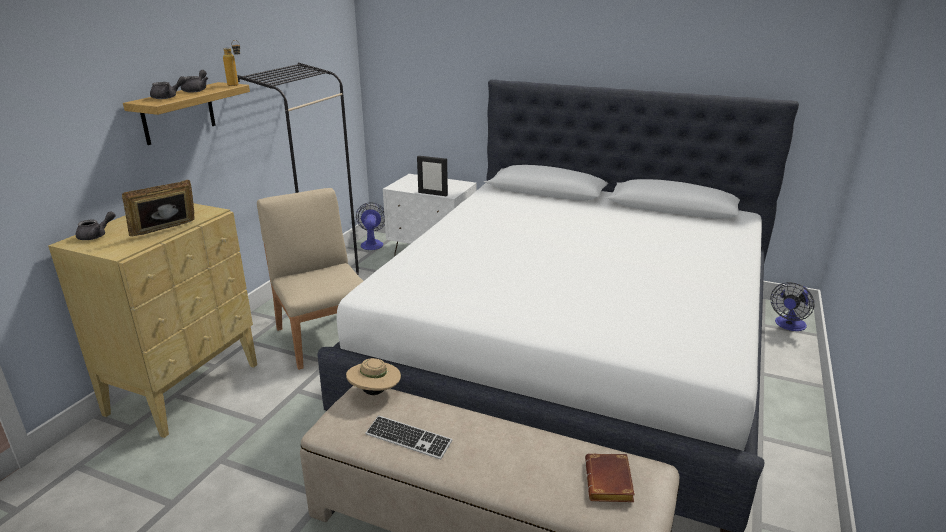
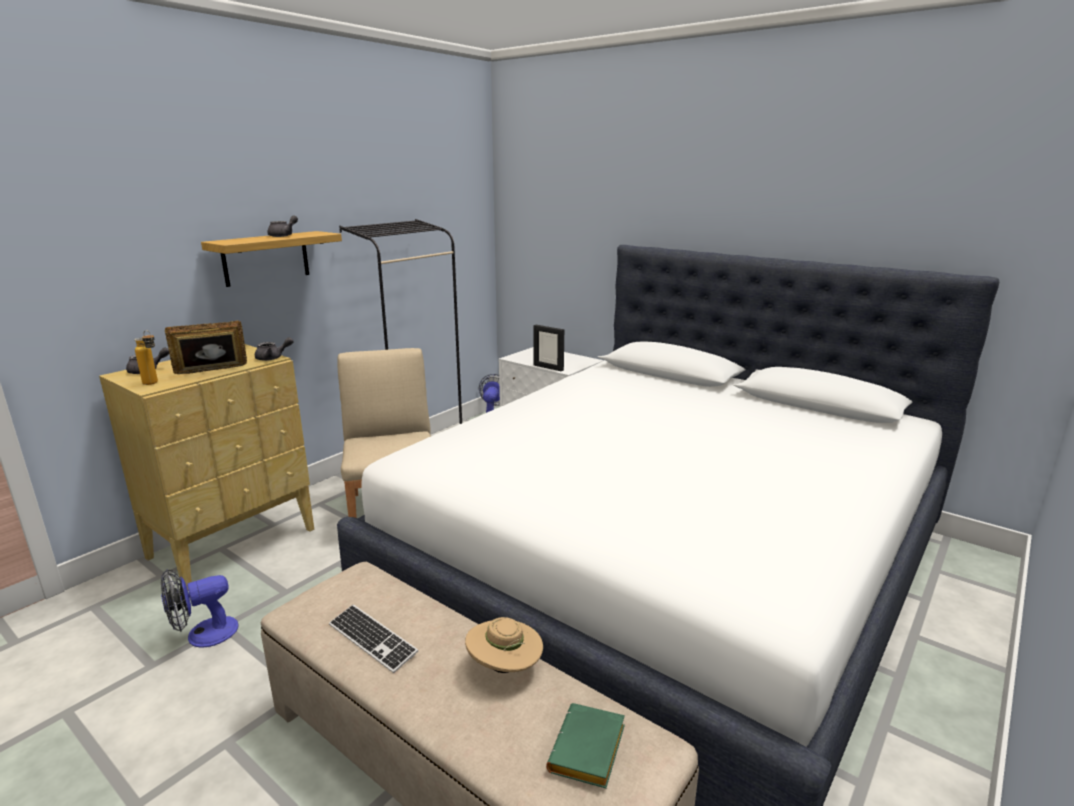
camera: 15 degrees right, 5 degrees down
grey teapot [150,76,187,99] -> grey teapot moved to [255,337,294,361]
bottle [223,40,240,86] -> bottle moved to [135,330,158,385]
beige hat [346,358,401,395] -> beige hat moved to [465,617,543,673]
brown book [585,453,635,502] -> green book [546,703,625,789]
fan [770,282,814,331] -> fan moved to [161,569,239,648]

